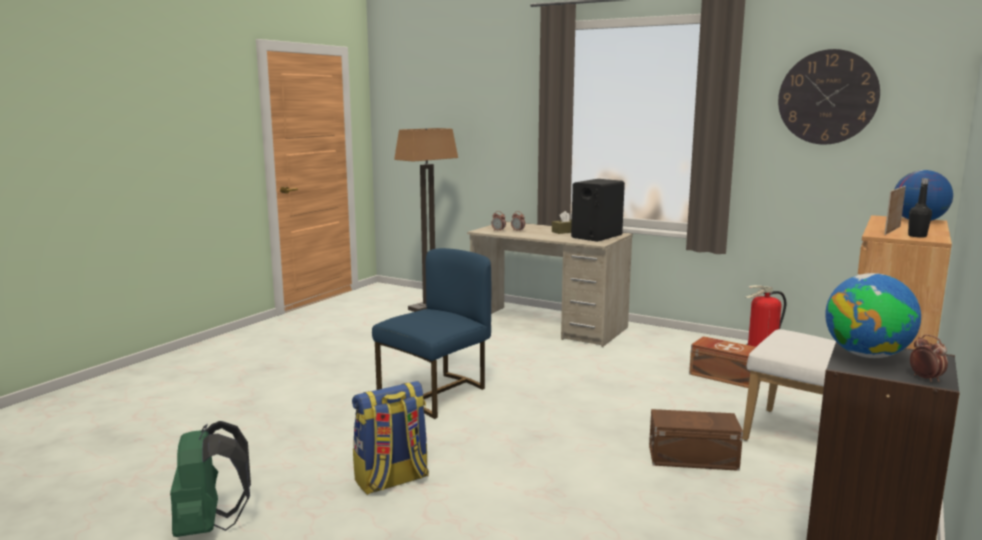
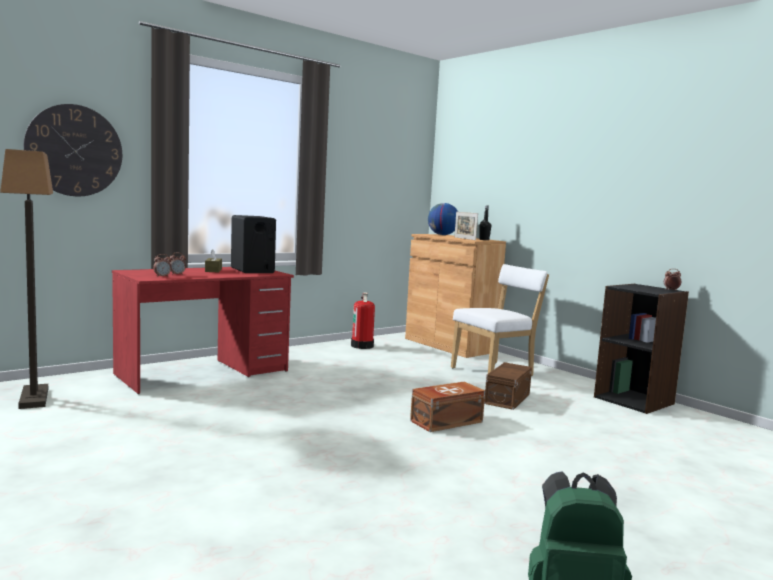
camera: 70 degrees left, 5 degrees down
backpack [352,381,429,495] -> none
blue chair [372,248,491,419] -> none
beige desk [467,222,633,347] -> red desk [112,267,294,394]
brown storage box [689,336,761,388] -> brown storage box moved to [410,382,485,432]
wall clock [778,49,880,144] -> wall clock moved to [24,104,122,196]
globe [825,273,921,358] -> none

